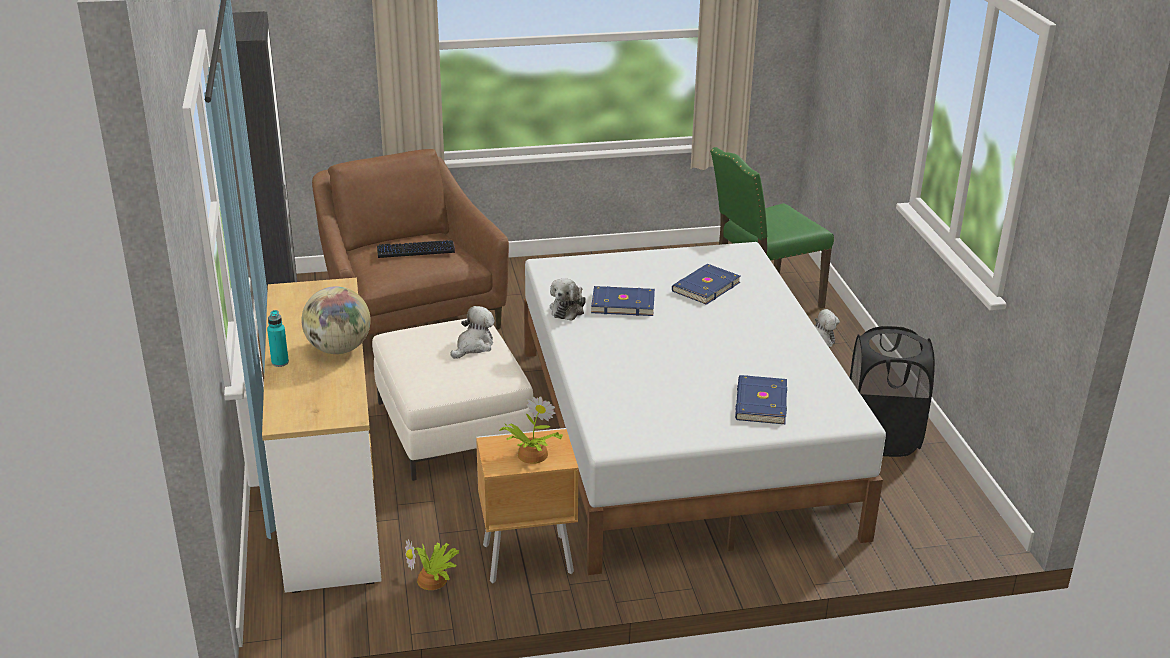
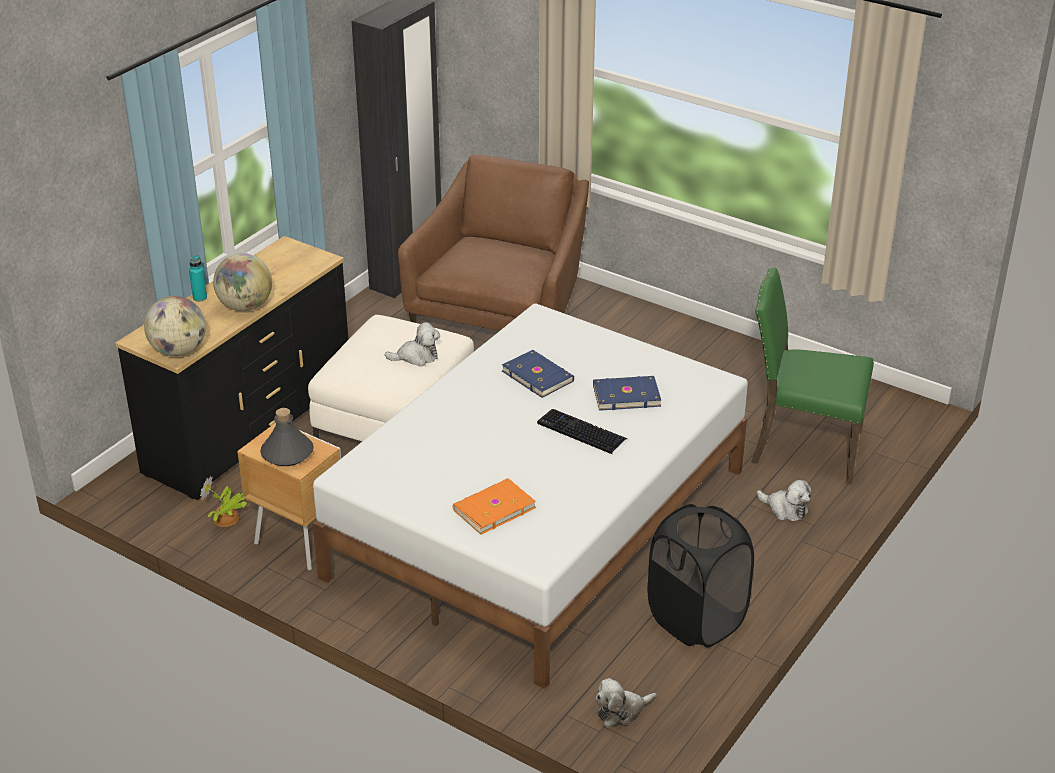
camera: 45 degrees right, 5 degrees up
white dresser [262,278,382,593] -> black dresser [115,236,348,500]
keyboard [377,240,455,258] -> keyboard moved to [537,409,628,454]
potted plant [499,396,563,464] -> grey bottle [260,408,314,466]
plush toy [550,278,586,321] -> plush toy moved to [596,678,657,728]
blue book [735,375,787,424] -> orange book [453,478,536,535]
none -> globe [144,296,206,356]

